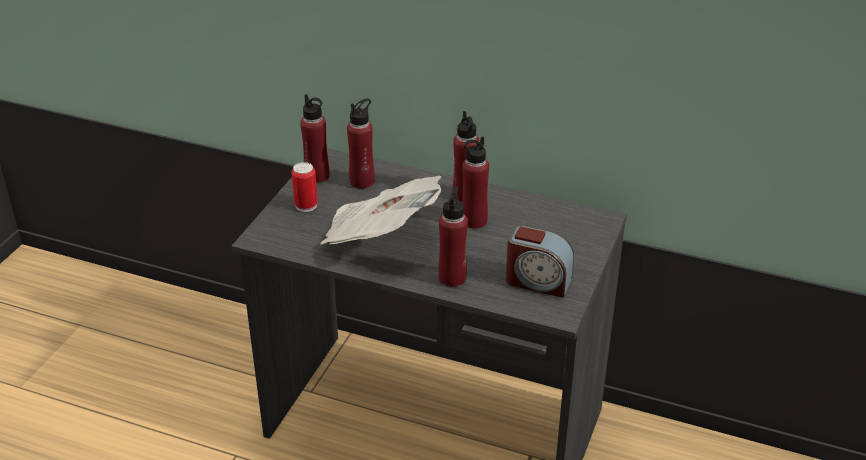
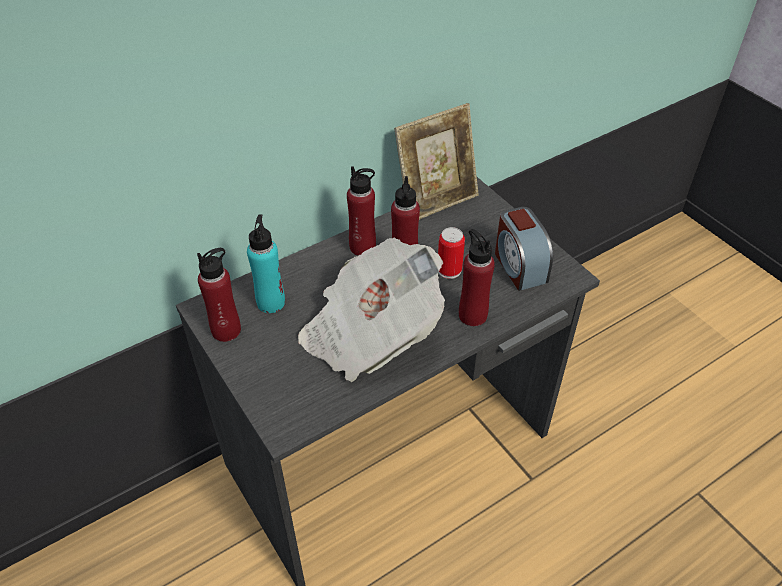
camera: 55 degrees left, 10 degrees up
can [292,162,318,212] -> can moved to [438,227,465,279]
red bottle [347,98,375,189] -> turquoise bottle [247,214,285,313]
alarm clock [506,224,574,298] -> alarm clock turned 105 degrees clockwise [495,207,553,291]
none -> picture frame [394,103,479,220]

